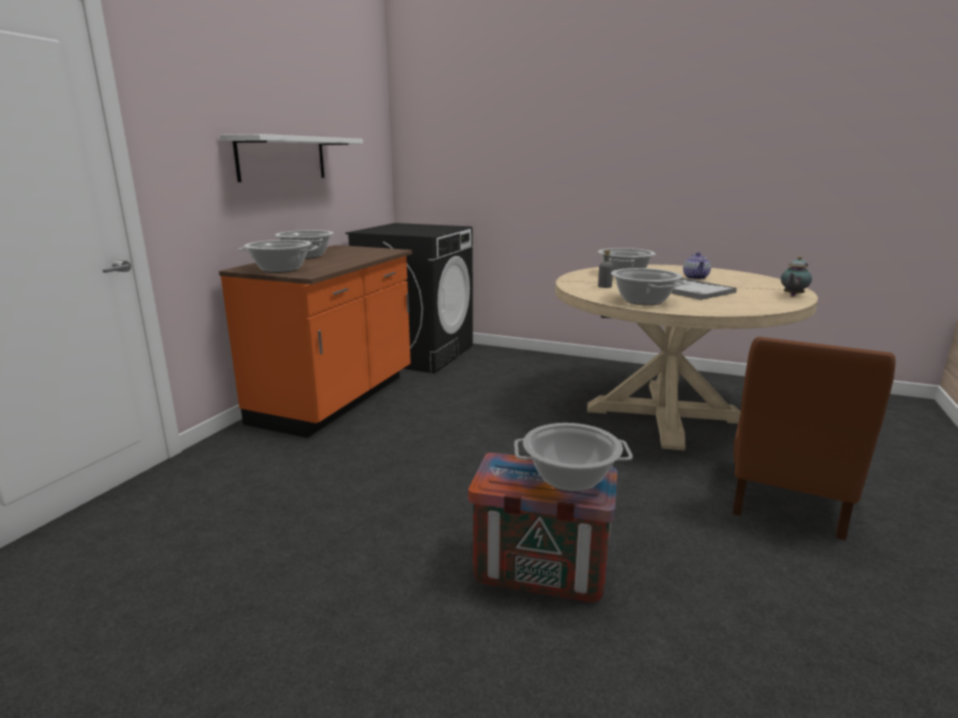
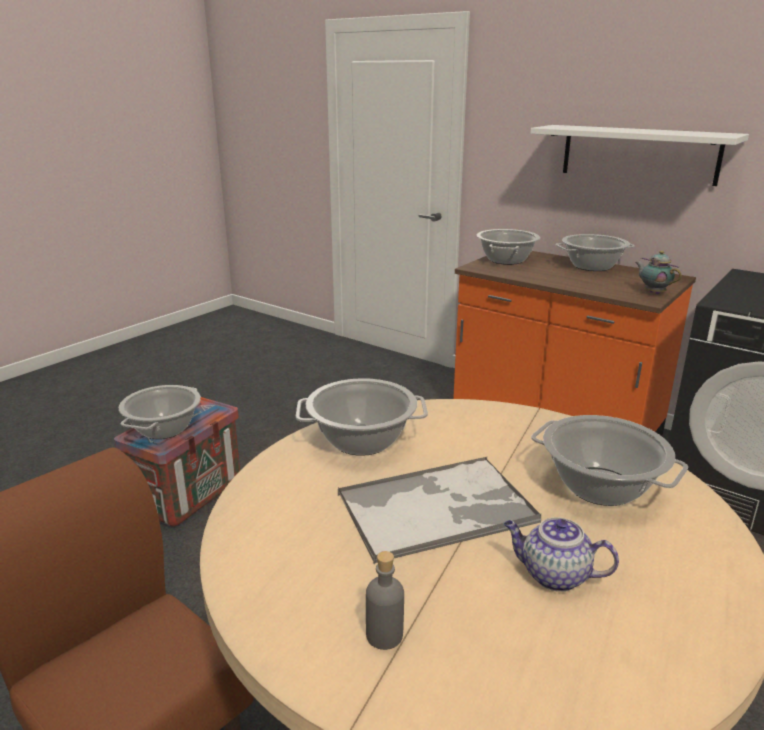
camera: 105 degrees right, 5 degrees up
grey bottle [598,250,613,288] -> grey bottle moved to [366,551,404,650]
teapot [781,257,812,296] -> teapot moved to [635,251,682,295]

